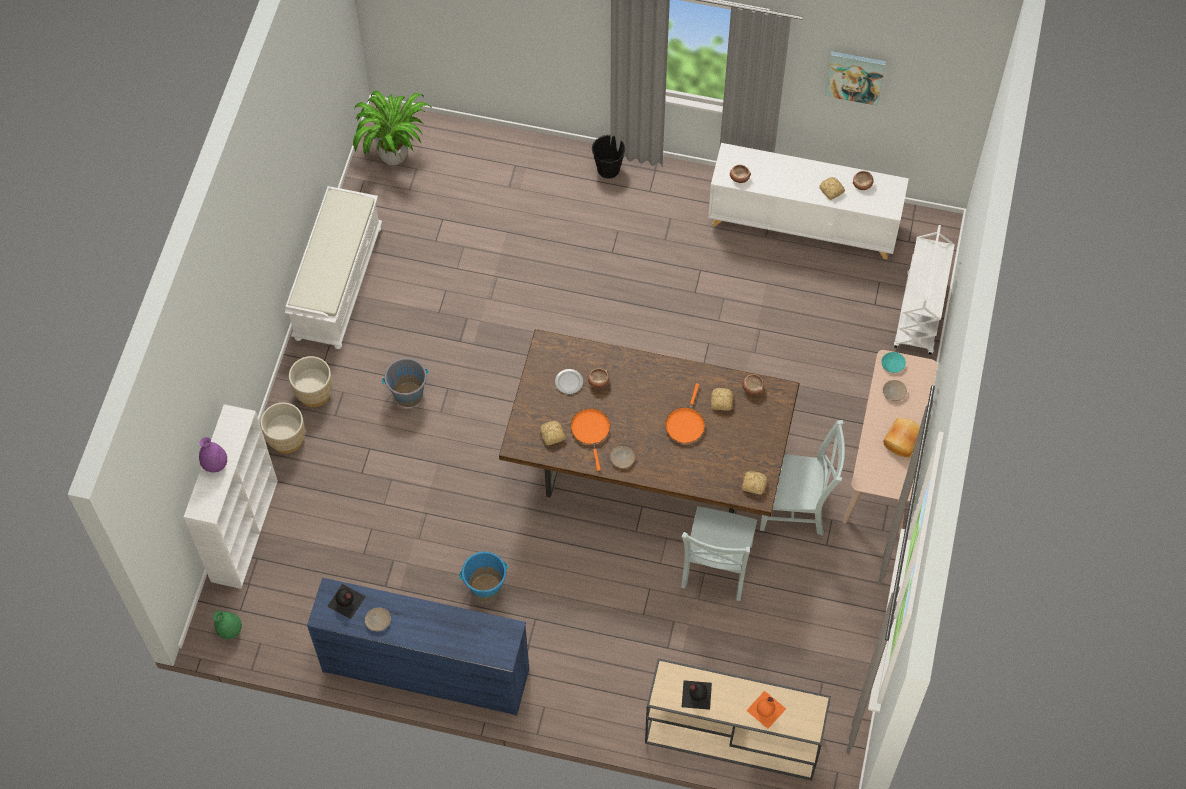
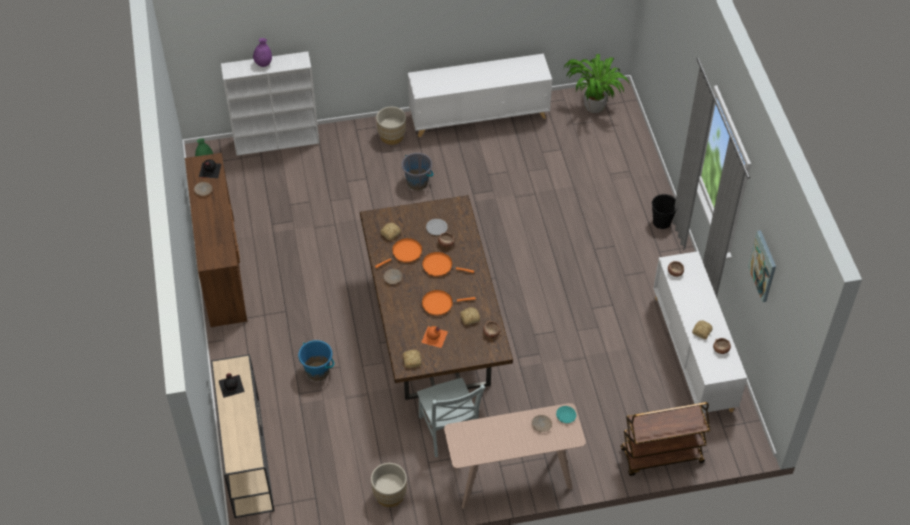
camera: 65 degrees right, 10 degrees down
beige planter [261,402,305,454] -> beige planter moved to [371,463,407,507]
white bench [285,186,382,349] -> white cabinet [408,54,552,137]
blue dresser [307,577,529,716] -> brown dresser [185,153,247,327]
blue bucket [459,551,508,601] -> blue bucket moved to [298,340,334,381]
grey chair [681,506,757,601] -> none
orange bottle [746,691,786,729] -> orange bottle moved to [421,326,448,348]
bread [883,418,920,457] -> none
white cart [894,225,955,355] -> brown cart [620,402,710,476]
none -> orange frying pan [422,252,474,277]

